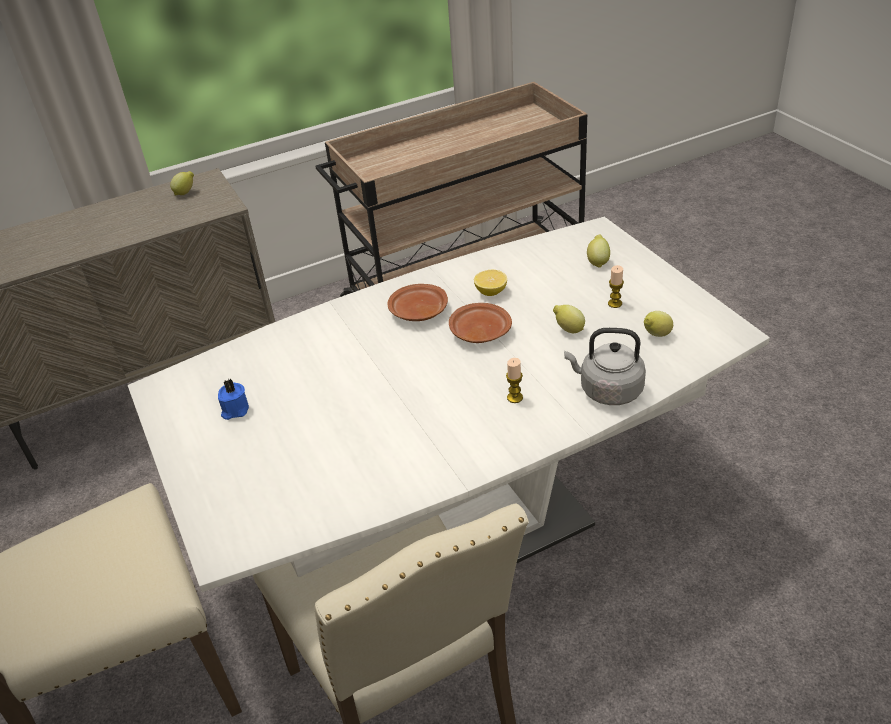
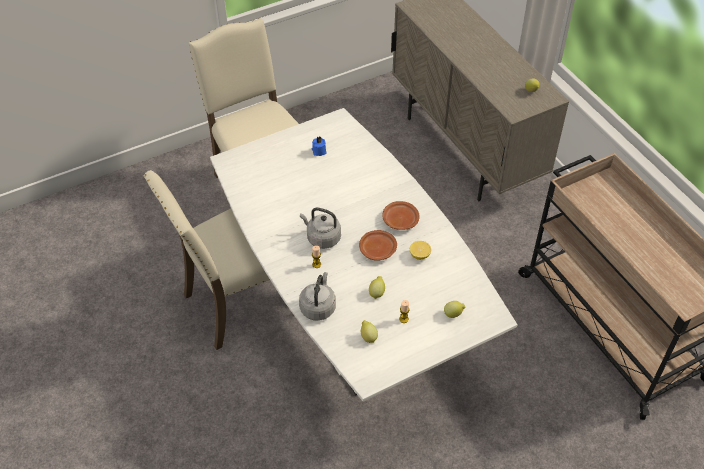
camera: 85 degrees right, 10 degrees up
none -> grey kettle [300,207,341,249]

